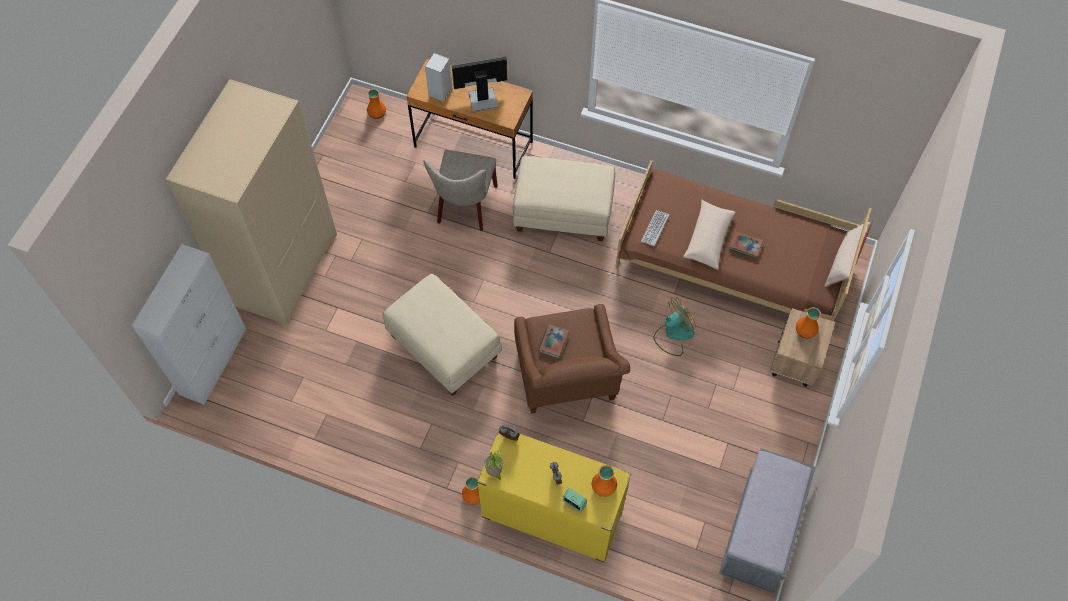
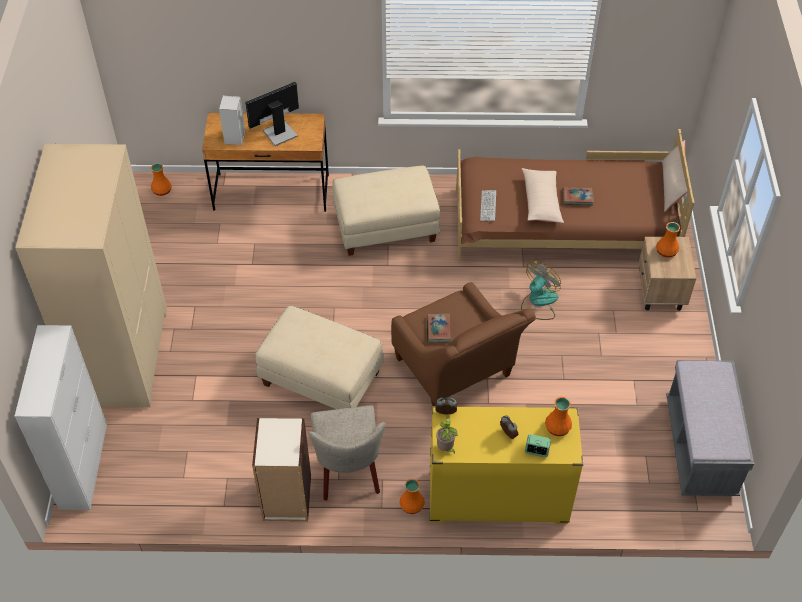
camera: 20 degrees left, 10 degrees down
beige chair [424,150,498,231] -> beige chair moved to [309,405,386,501]
none -> bookcase [252,418,311,521]

